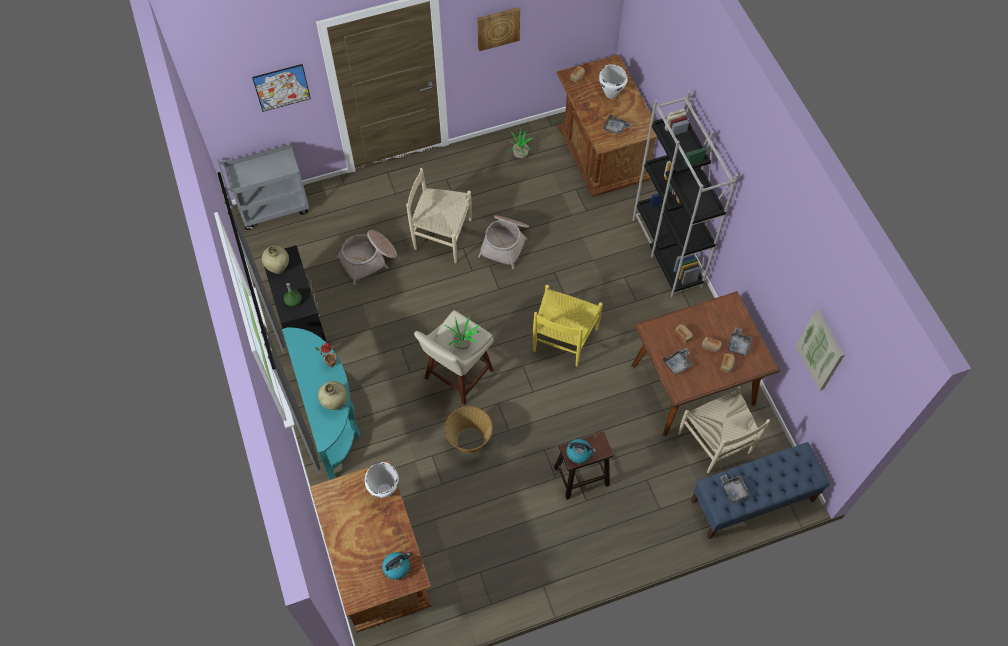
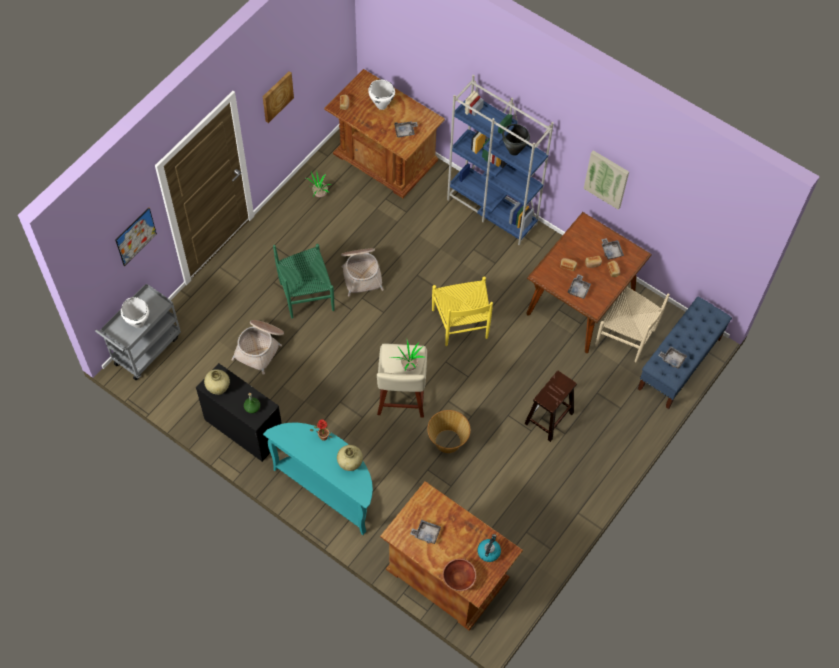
camera: 35 degrees left, 0 degrees up
white cooking pot [365,462,399,498] -> white cooking pot moved to [121,297,149,328]
beige chair [406,168,472,263] -> green chair [273,244,334,318]
kettle [567,439,596,463] -> none
black bookcase [632,91,738,297] -> blue bookcase [447,75,554,246]
picture [796,310,845,391] -> picture moved to [584,150,629,210]
none -> grey tray [410,520,441,544]
none -> brown bowl [442,559,476,591]
none -> black cooking pot [502,124,530,156]

